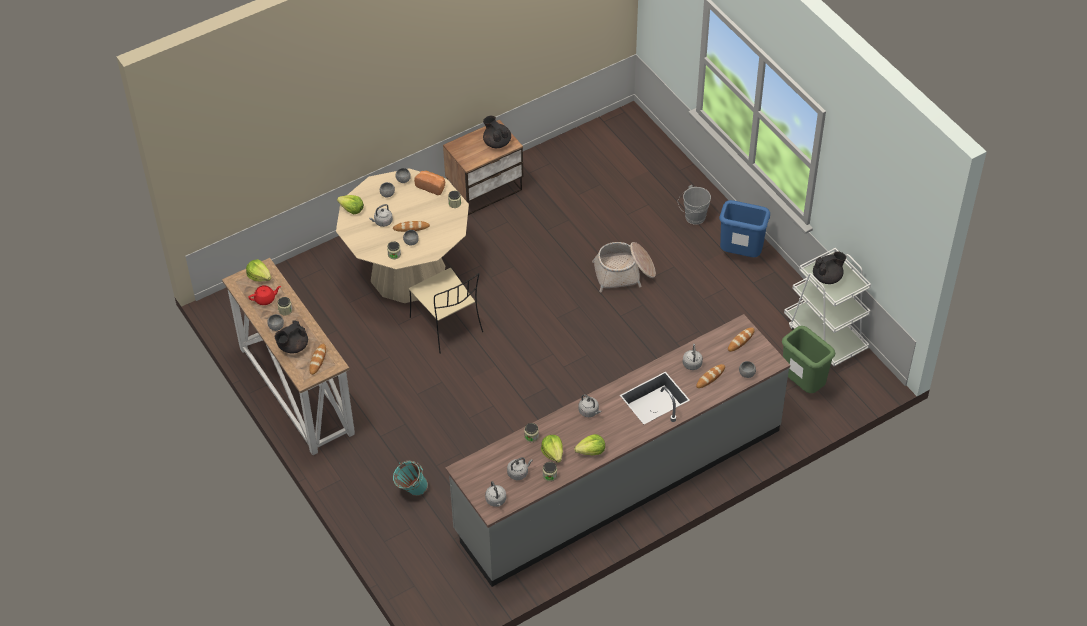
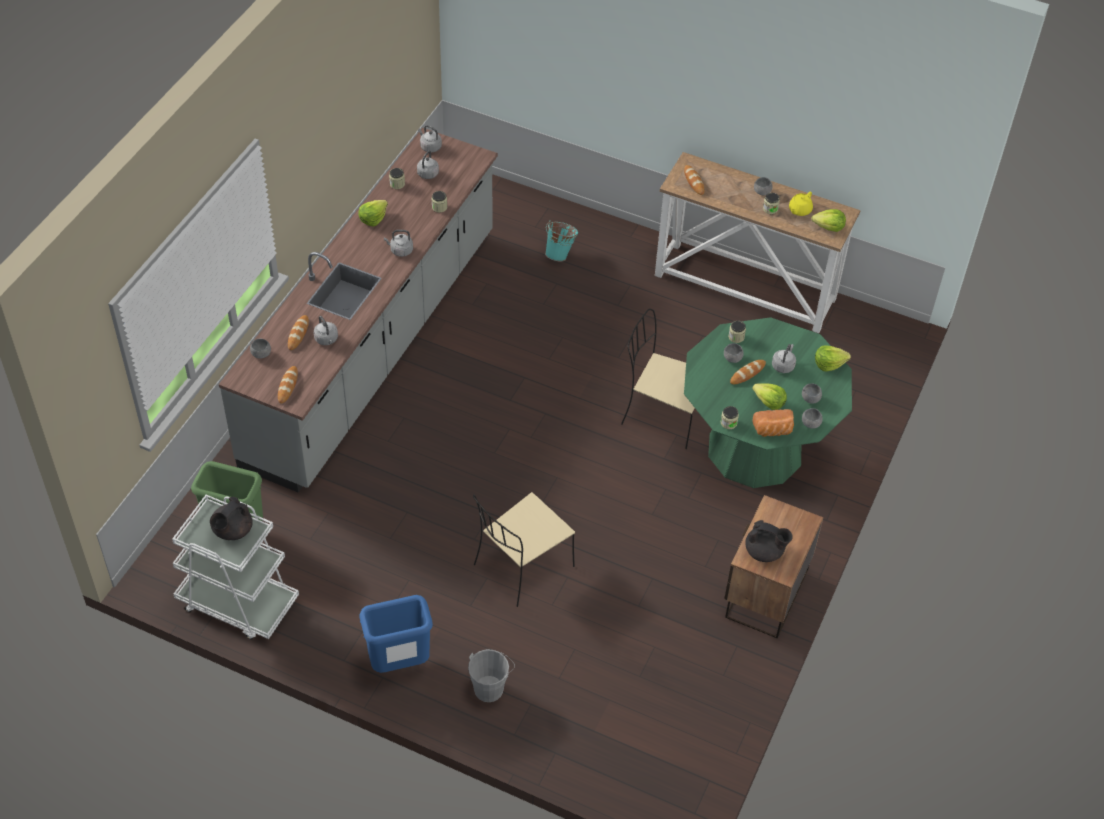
camera: 145 degrees right, 0 degrees up
red teapot [248,285,281,305] -> yellow teapot [789,192,813,216]
black teapot [275,320,308,353] -> none
beige dining table [336,169,469,303] -> green dining table [684,317,852,488]
lettuce [541,435,563,463] -> lettuce moved to [752,383,787,410]
basket [592,242,656,293] -> beige chair [473,492,575,607]

